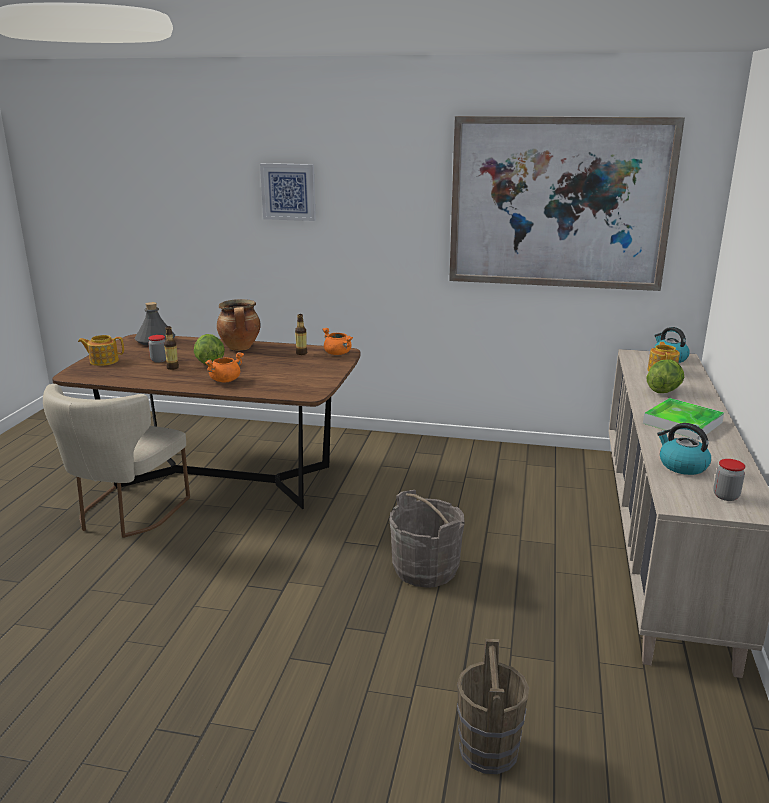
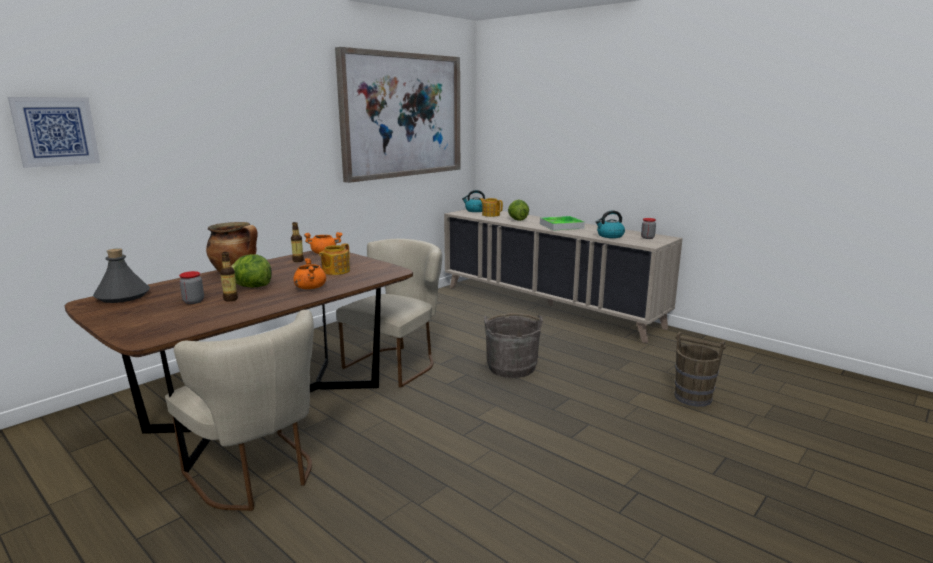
camera: 60 degrees left, 5 degrees down
teapot [78,335,124,366] -> teapot moved to [319,243,350,275]
picture [260,163,316,221] -> picture moved to [8,97,100,168]
none -> beige chair [336,239,442,388]

